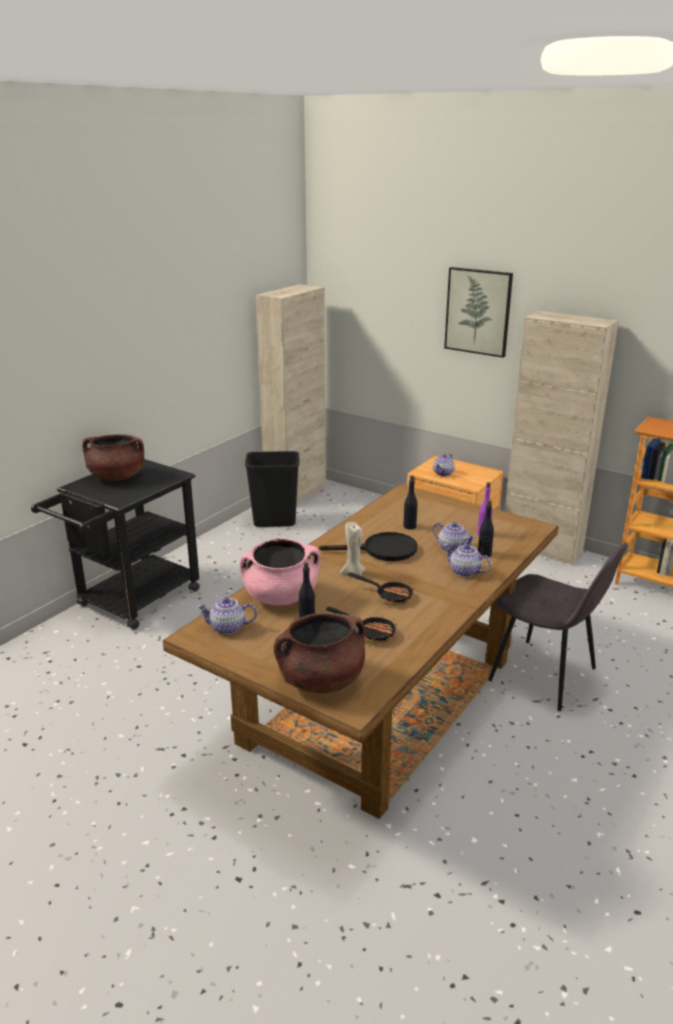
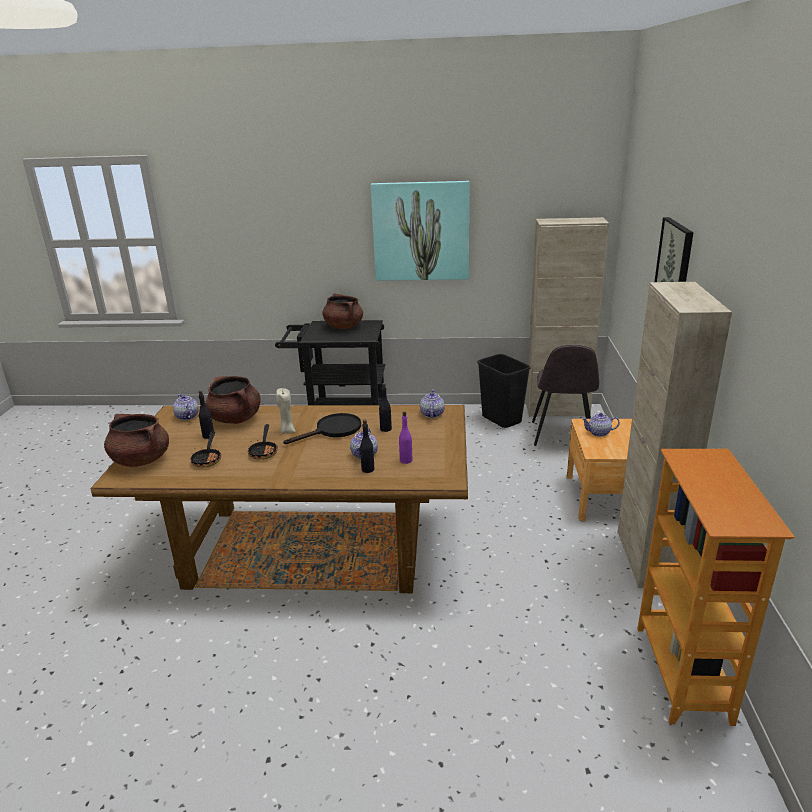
camera: 60 degrees right, 0 degrees up
pink cooking pot [240,538,321,605] -> brown cooking pot [205,376,261,424]
black frying pan [319,532,417,561] -> black frying pan turned 90 degrees counterclockwise [283,413,361,444]
teapot [443,544,491,577] -> teapot moved to [420,390,445,418]
grey chair [488,543,628,711] -> grey chair moved to [532,345,599,446]
none -> picture [371,181,469,281]

